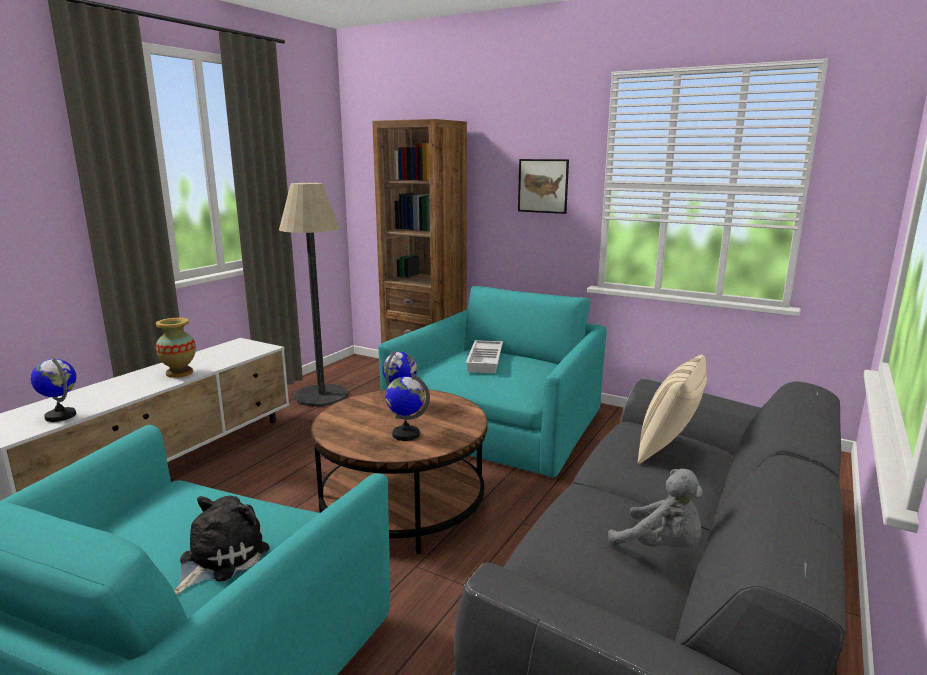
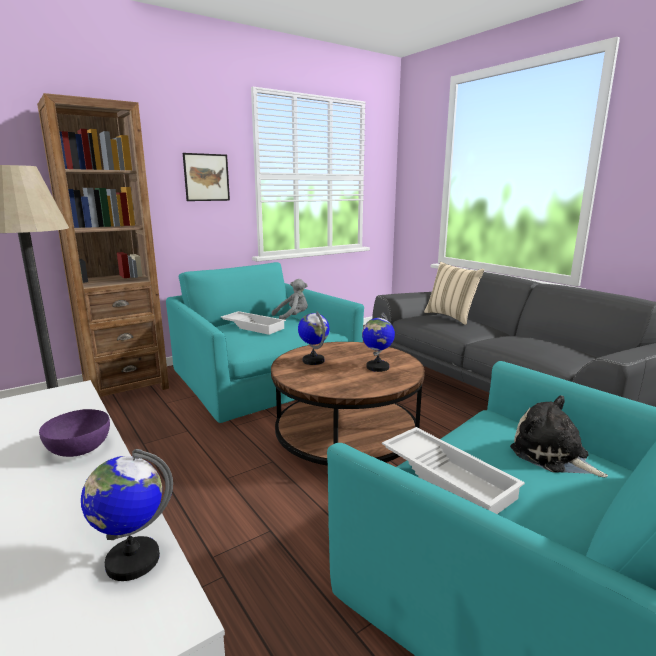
camera: 65 degrees left, 0 degrees up
vase [156,318,196,378] -> purple bowl [39,409,110,457]
grey plush toy [608,469,703,548] -> grey plush toy moved to [272,279,308,320]
none -> white tray [382,427,525,514]

